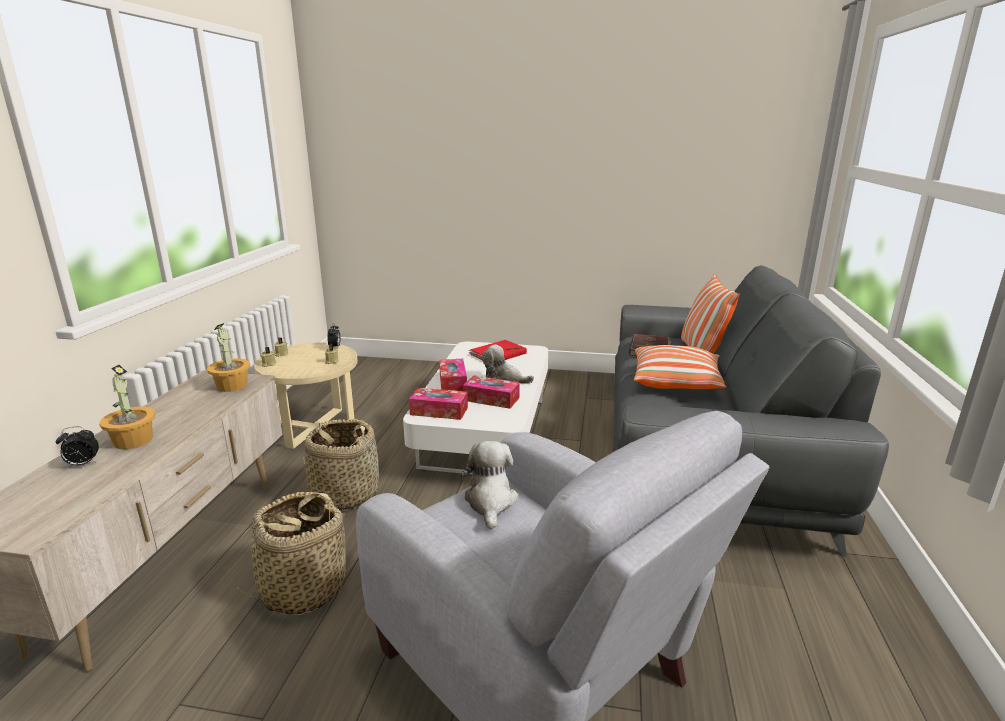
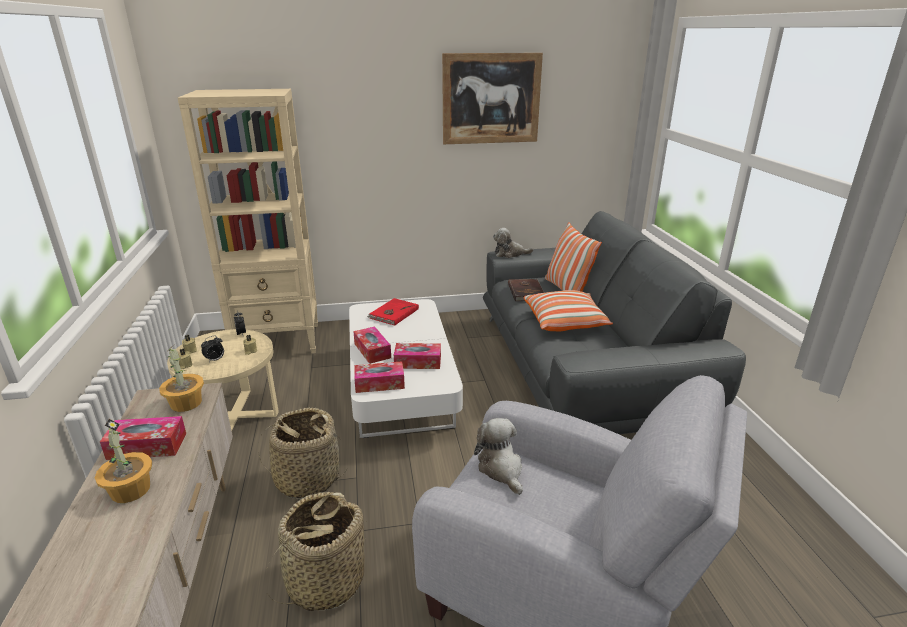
camera: 20 degrees left, 5 degrees up
alarm clock [56,426,99,467] -> alarm clock moved to [201,336,224,362]
plush toy [482,345,534,384] -> plush toy moved to [493,228,534,258]
none -> tissue box [100,416,186,460]
none -> beige bookcase [178,89,318,353]
none -> picture [442,53,543,144]

